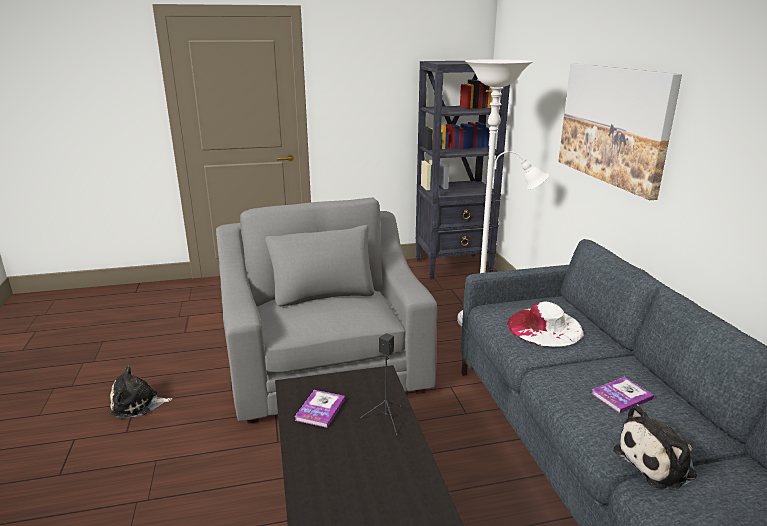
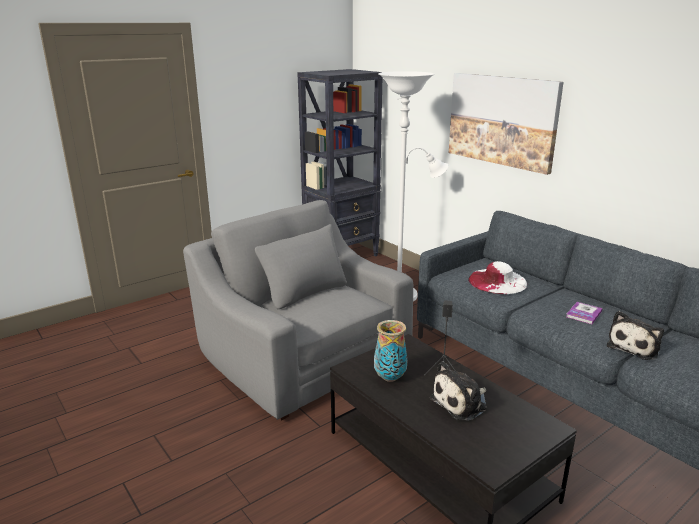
camera: 25 degrees left, 0 degrees up
plush toy [110,366,172,418] -> plush toy moved to [429,361,487,421]
book [295,390,345,428] -> vase [374,320,408,382]

